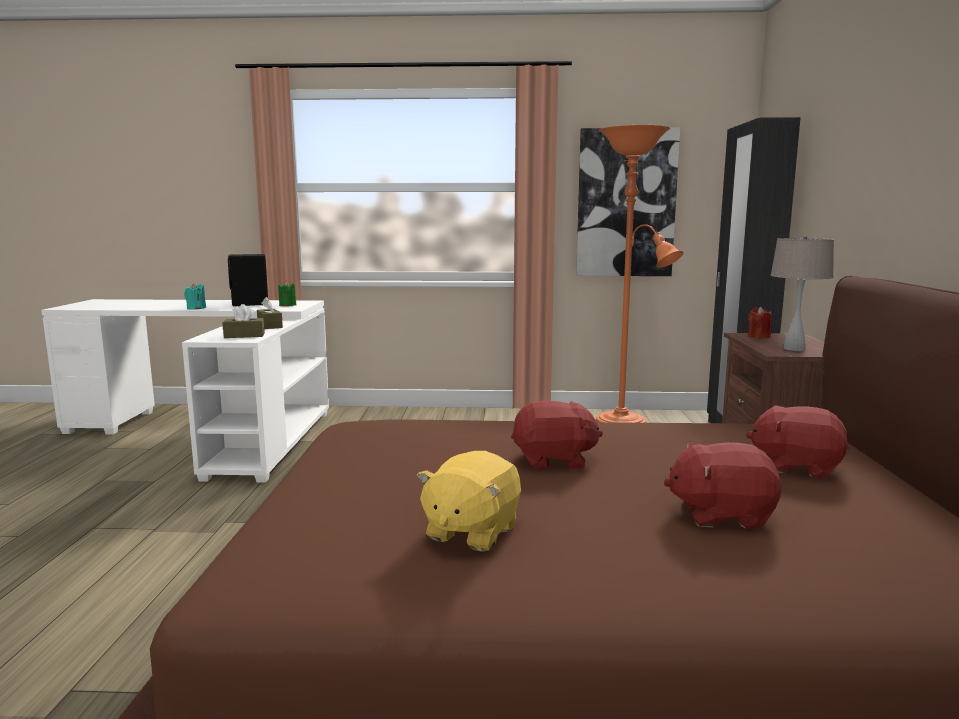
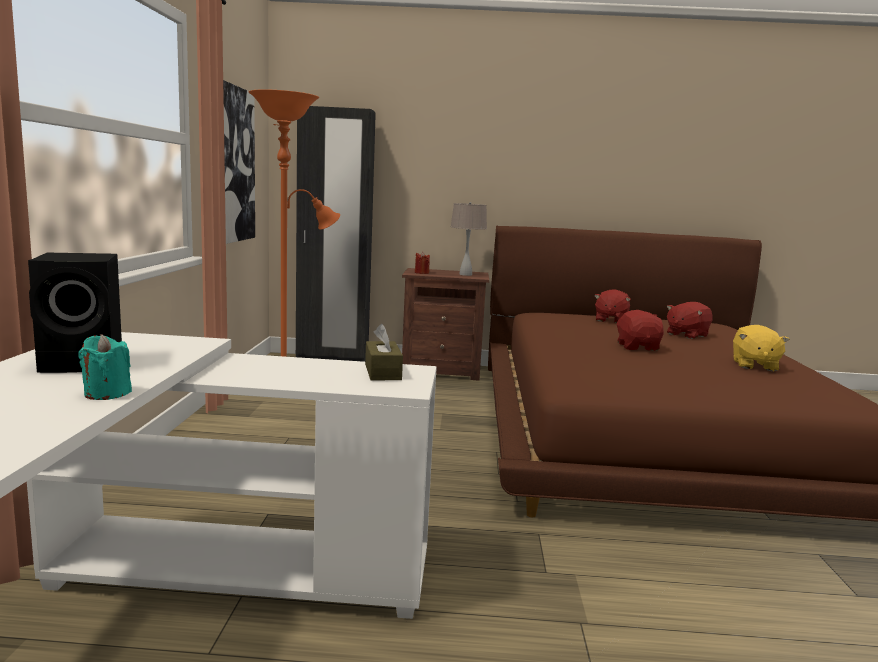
camera: 90 degrees left, 0 degrees up
brown tissue box [257,297,283,329] -> none
green candle [278,281,297,306] -> none
yellow plush toy [417,451,521,552] -> yellow plush toy turned 75 degrees clockwise [733,325,790,371]
red plush toy [664,441,782,529] -> red plush toy turned 45 degrees clockwise [666,302,713,339]

